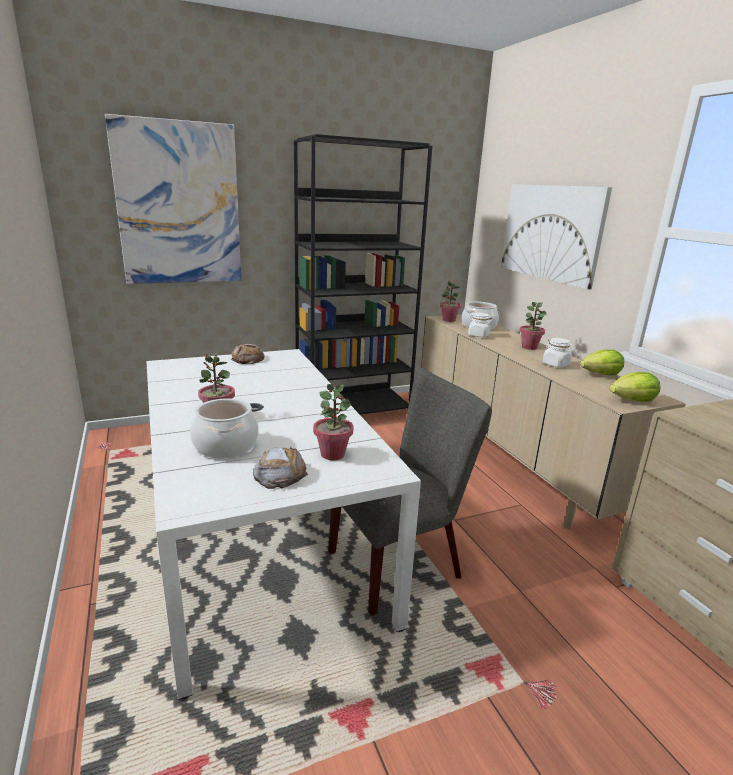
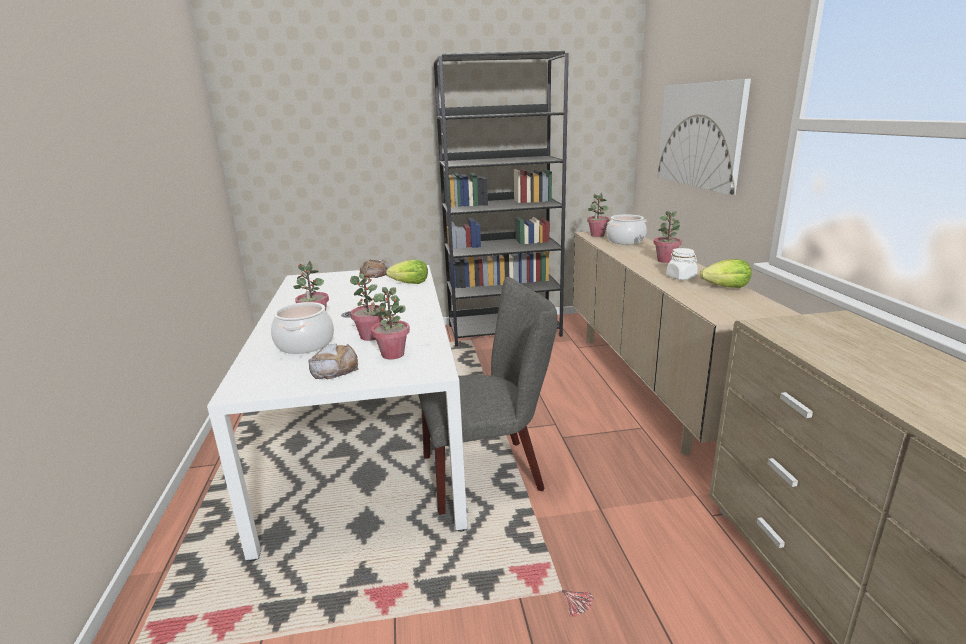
camera: 15 degrees right, 0 degrees up
picture [105,114,241,284] -> none
white jar [468,313,492,337] -> none
lettuce [610,372,661,402] -> lettuce moved to [386,260,428,284]
none -> potted plant [350,273,386,341]

